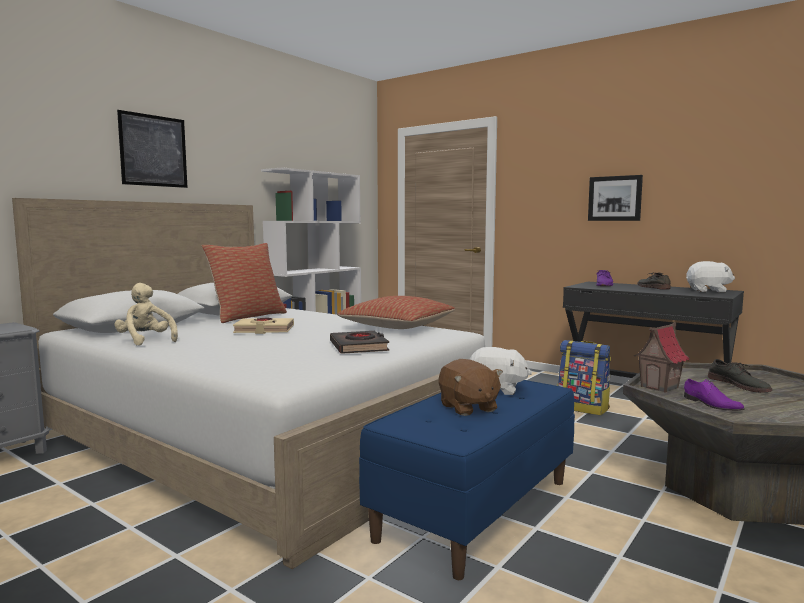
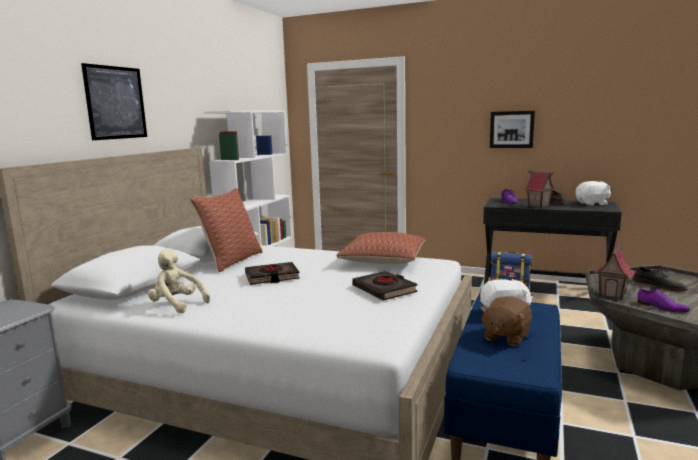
camera: 15 degrees left, 5 degrees up
beige book [233,318,294,334] -> black book [245,262,300,285]
brown plush toy [438,359,503,416] -> brown plush toy turned 75 degrees clockwise [480,296,532,346]
none -> toy house [525,170,555,208]

